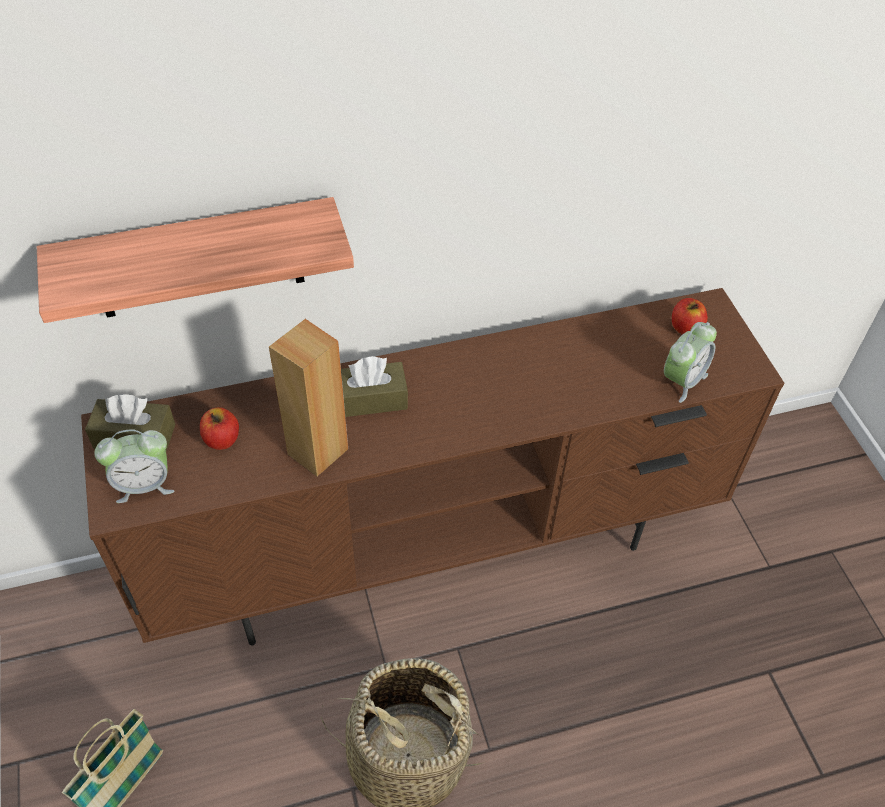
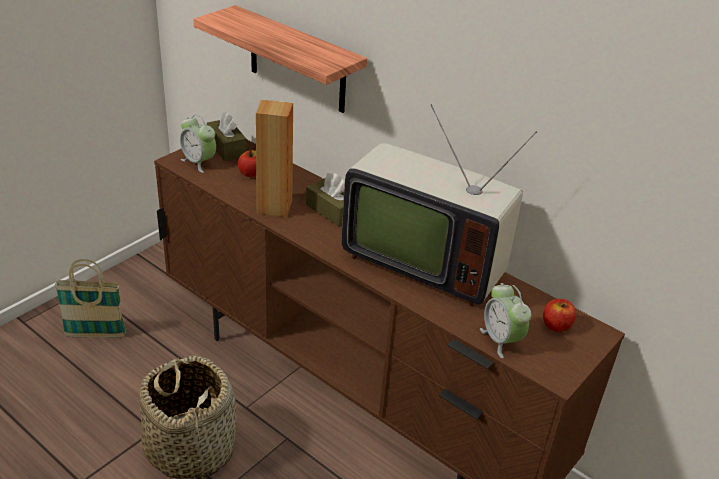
camera: 55 degrees right, 15 degrees down
alarm clock [664,322,717,403] -> alarm clock turned 60 degrees clockwise [480,283,531,358]
none -> television [342,104,537,307]

